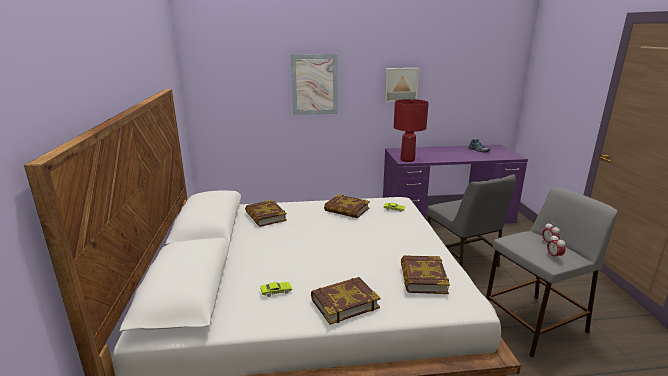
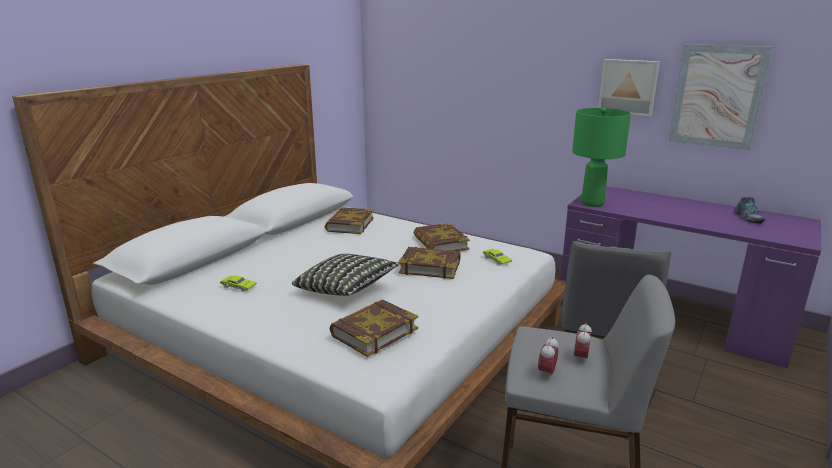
camera: 40 degrees right, 0 degrees up
picture [291,54,338,115] -> picture moved to [668,44,773,150]
book [311,277,380,325] -> book moved to [398,247,461,279]
red table lamp [394,99,429,162] -> green table lamp [572,108,631,207]
none -> pillow [292,254,400,296]

